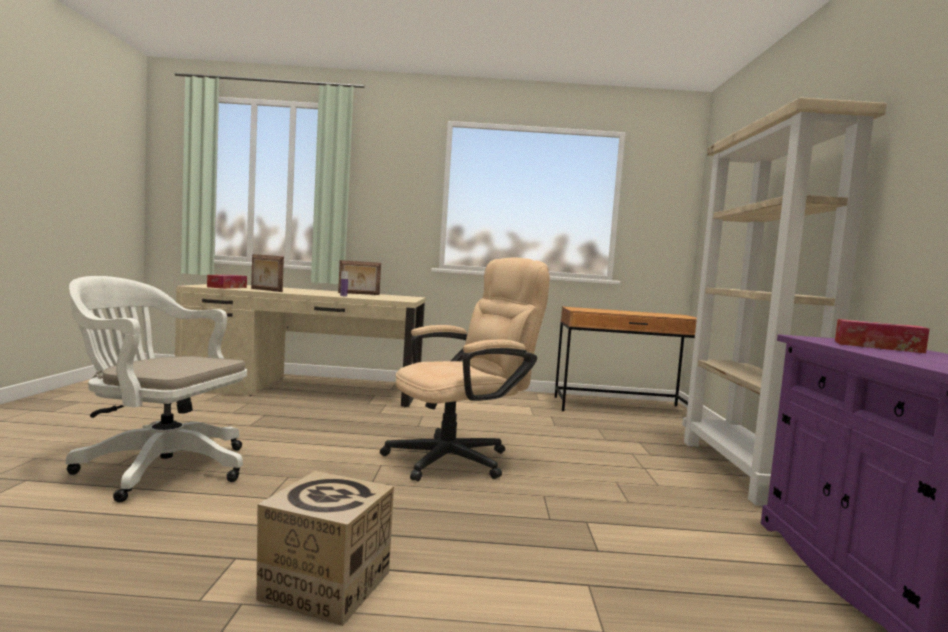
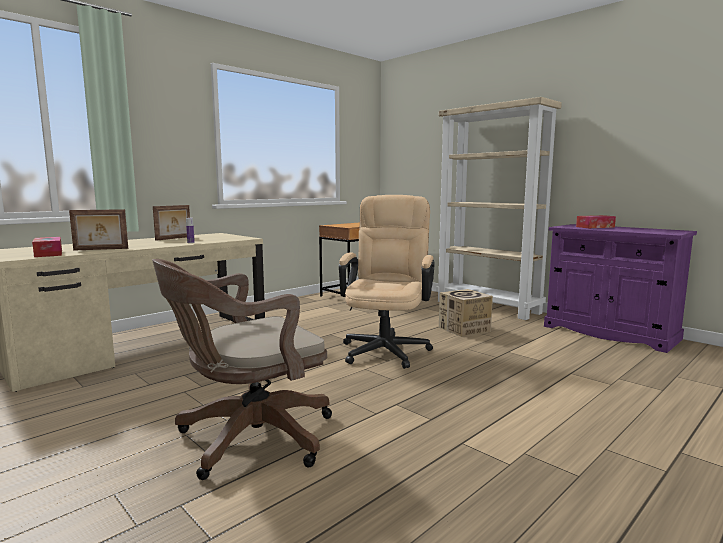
camera: 45 degrees left, 5 degrees up
white office chair [66,276,247,502] -> brown office chair [152,259,332,480]
cardboard box [257,471,394,626] -> cardboard box moved to [439,289,493,337]

